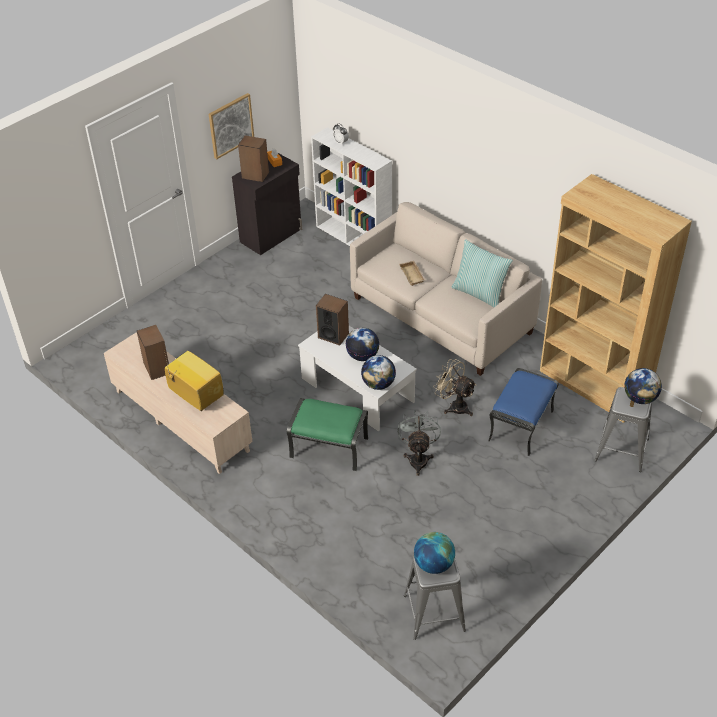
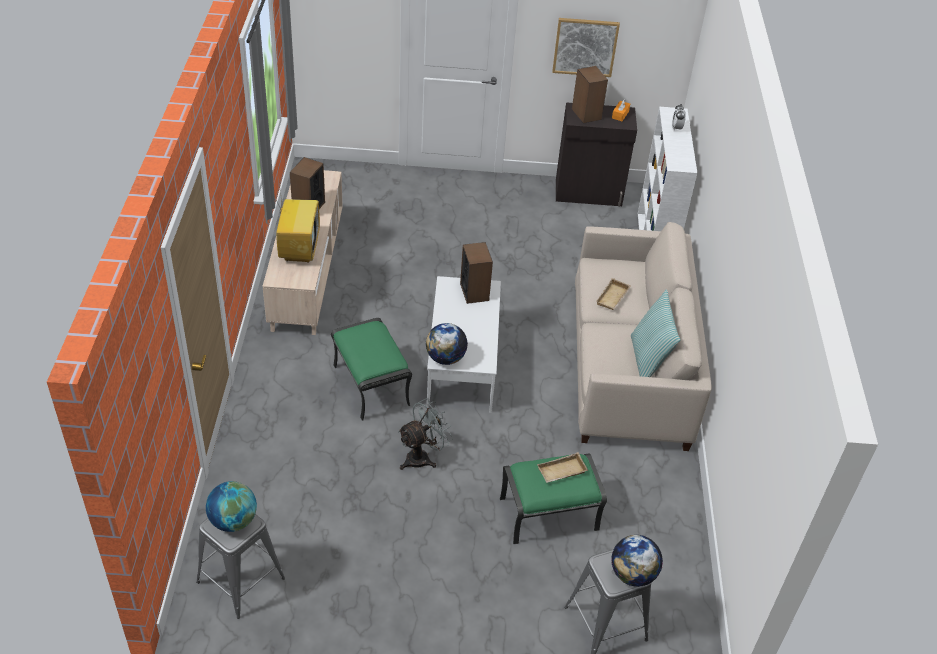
camera: 45 degrees right, 0 degrees up
globe [346,328,379,361] -> none
beige fan [433,359,476,416] -> none
blue ottoman [488,368,559,456] -> green ottoman [500,453,607,544]
brown bookcase [540,174,692,423] -> none
none -> beige tray [537,452,588,483]

